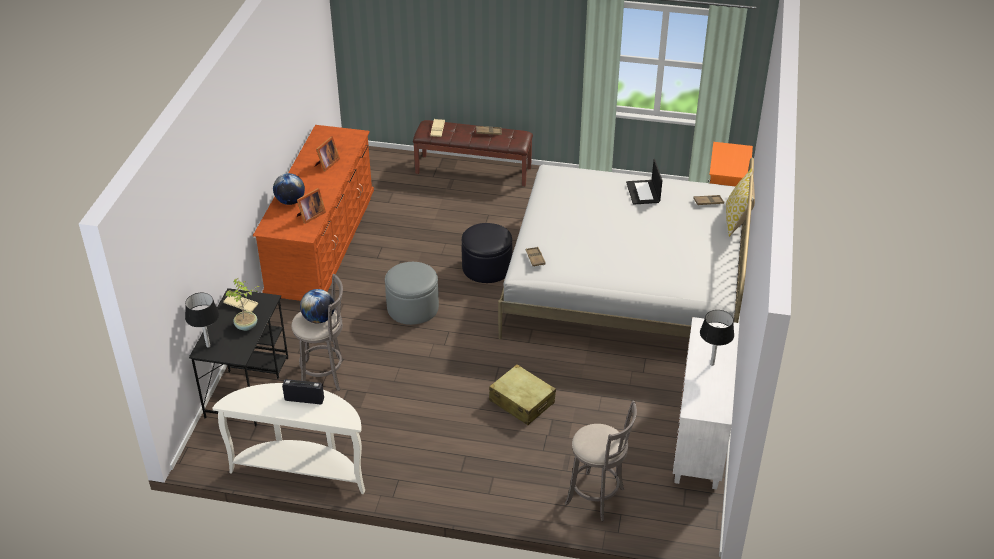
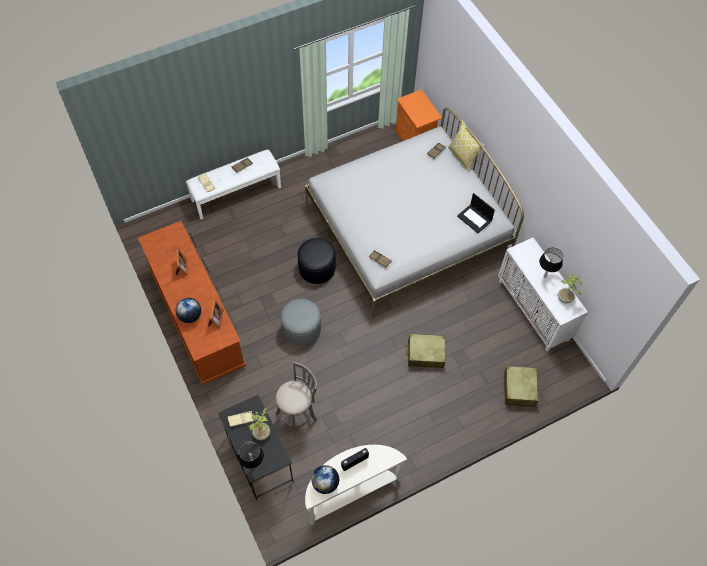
camera: 40 degrees left, 20 degrees up
globe [300,289,335,324] -> globe moved to [311,465,339,494]
brown bench [413,120,533,186] -> white bench [186,150,281,219]
grey stool [565,401,637,521] -> beige suitcase [504,366,538,407]
laptop [626,159,662,205] -> laptop moved to [457,193,495,233]
none -> potted plant [558,274,581,303]

